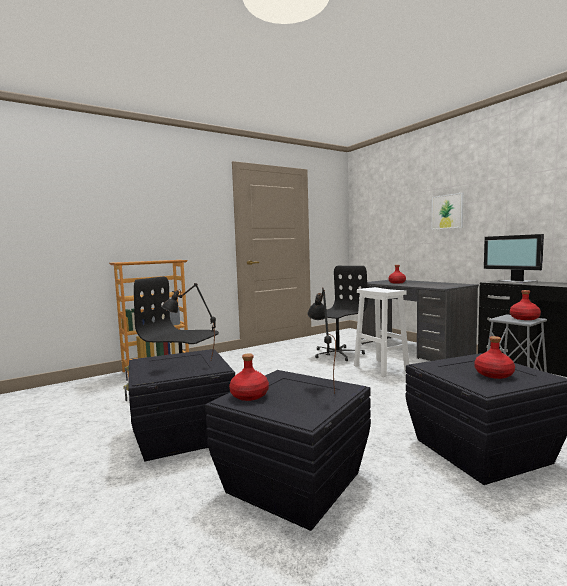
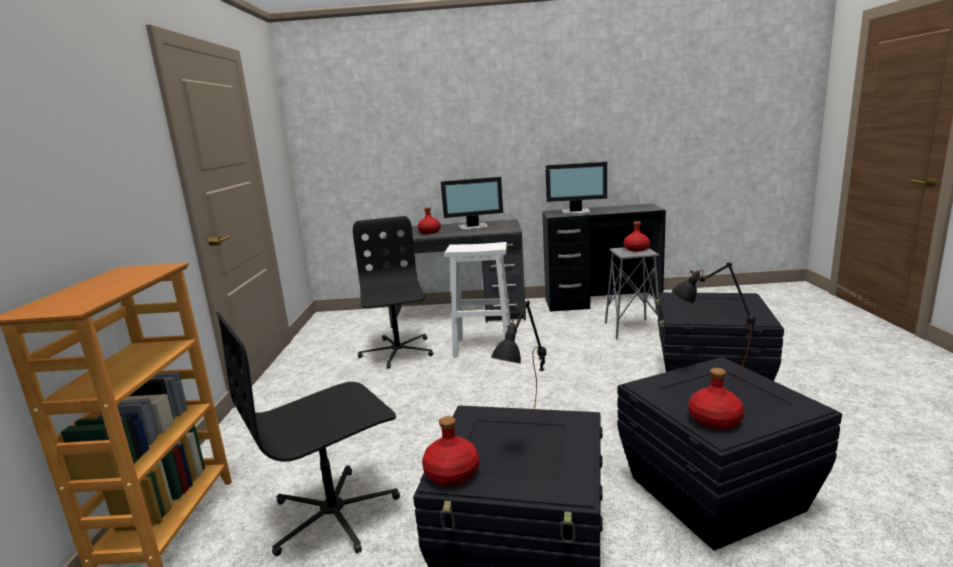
camera: 55 degrees left, 10 degrees up
picture [432,192,464,230] -> none
red bottle [474,336,515,379] -> red bottle moved to [422,416,479,485]
none -> monitor [441,177,503,231]

